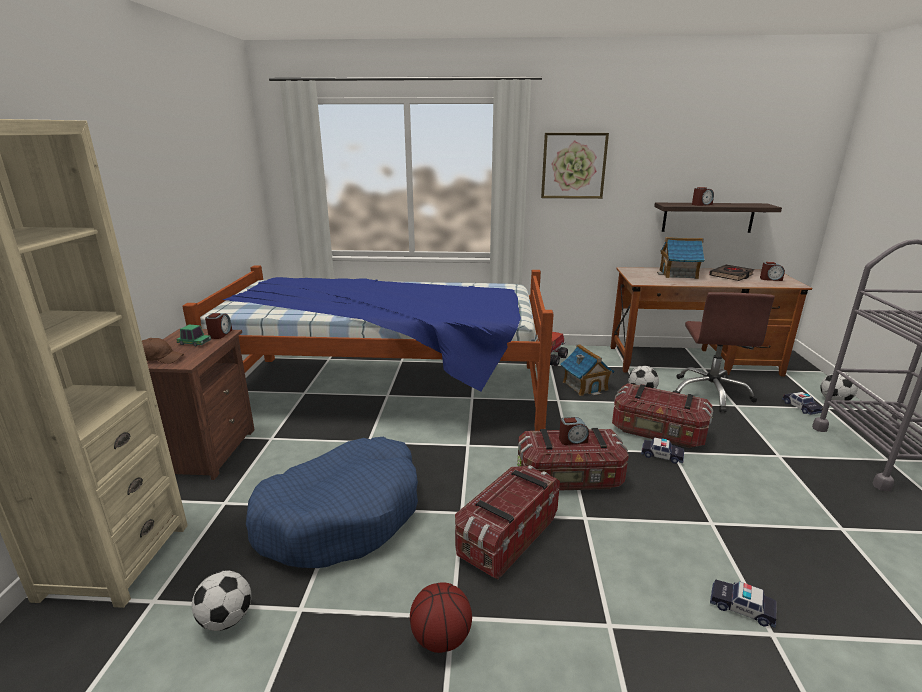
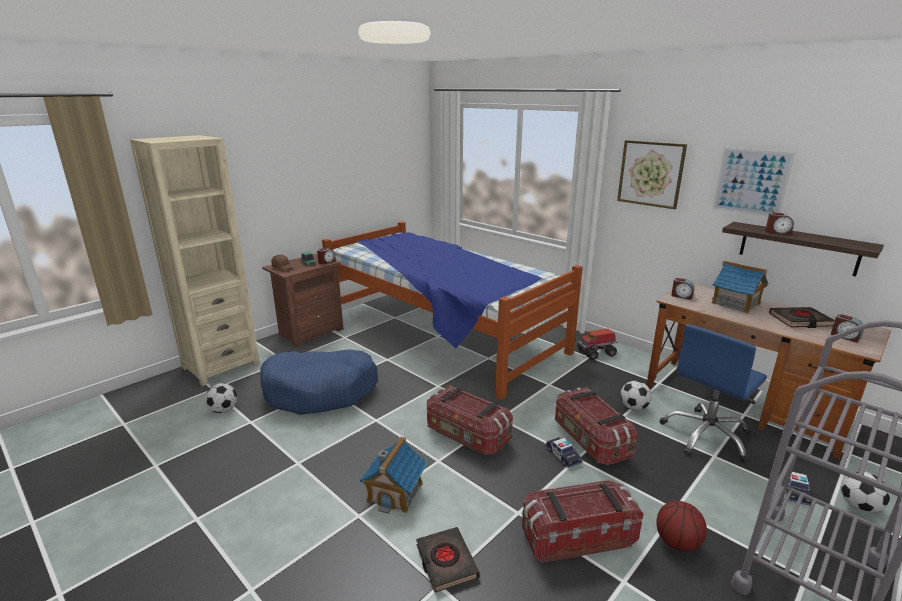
camera: 40 degrees right, 0 degrees up
basketball [410,582,472,653] -> basketball moved to [656,501,707,552]
storage box [455,466,560,580] -> storage box moved to [522,480,643,563]
alarm clock [559,417,589,445] -> alarm clock moved to [671,278,695,300]
toy house [560,344,615,396] -> toy house moved to [359,437,428,514]
brown office chair [673,292,775,413] -> blue office chair [660,324,767,463]
toy car [710,579,777,628] -> black book [416,527,480,593]
none -> picture [712,148,795,217]

